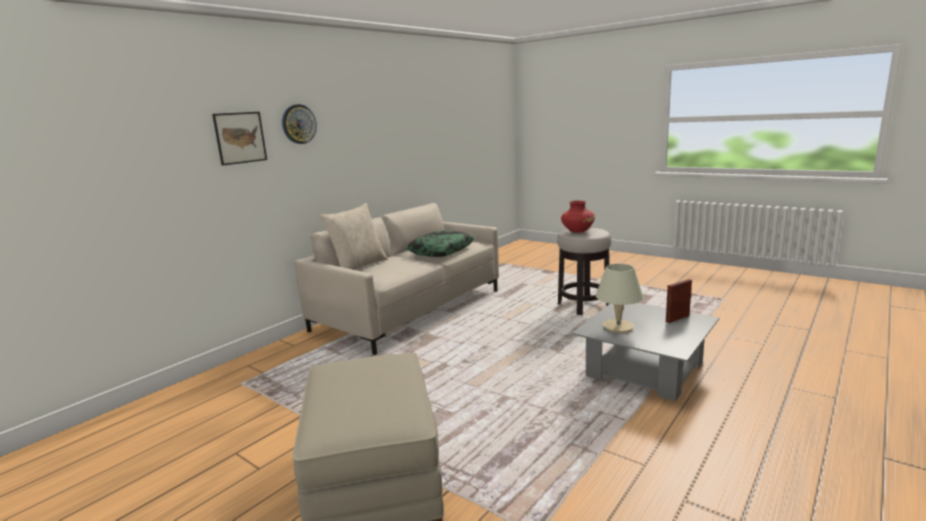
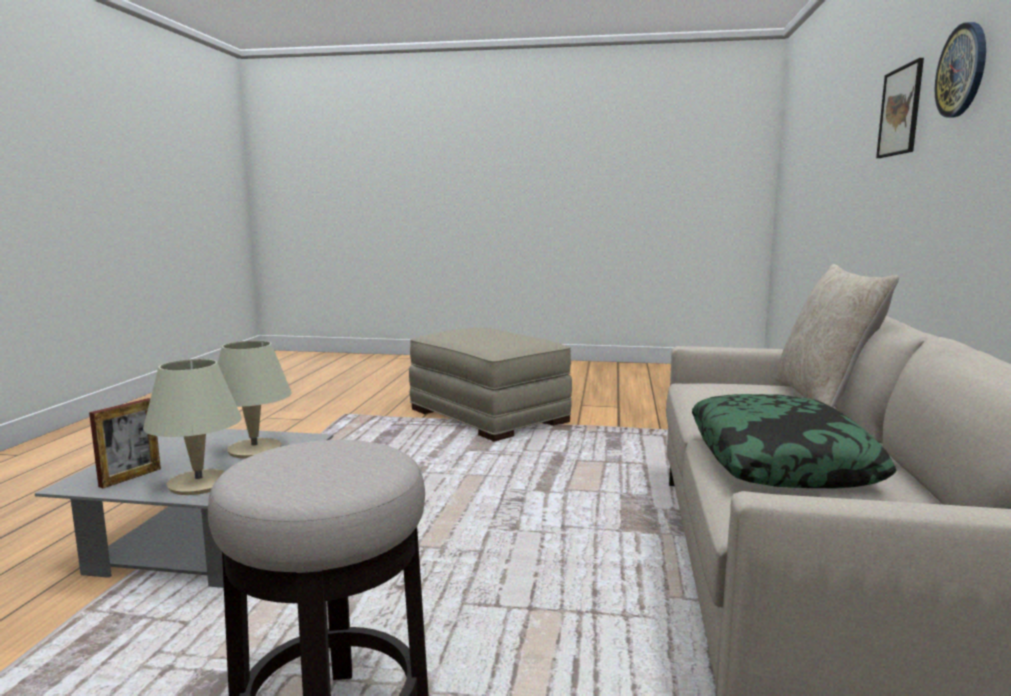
camera: 150 degrees right, 5 degrees down
red vase [561,200,595,233] -> none
none -> beige table lamp [143,359,242,495]

